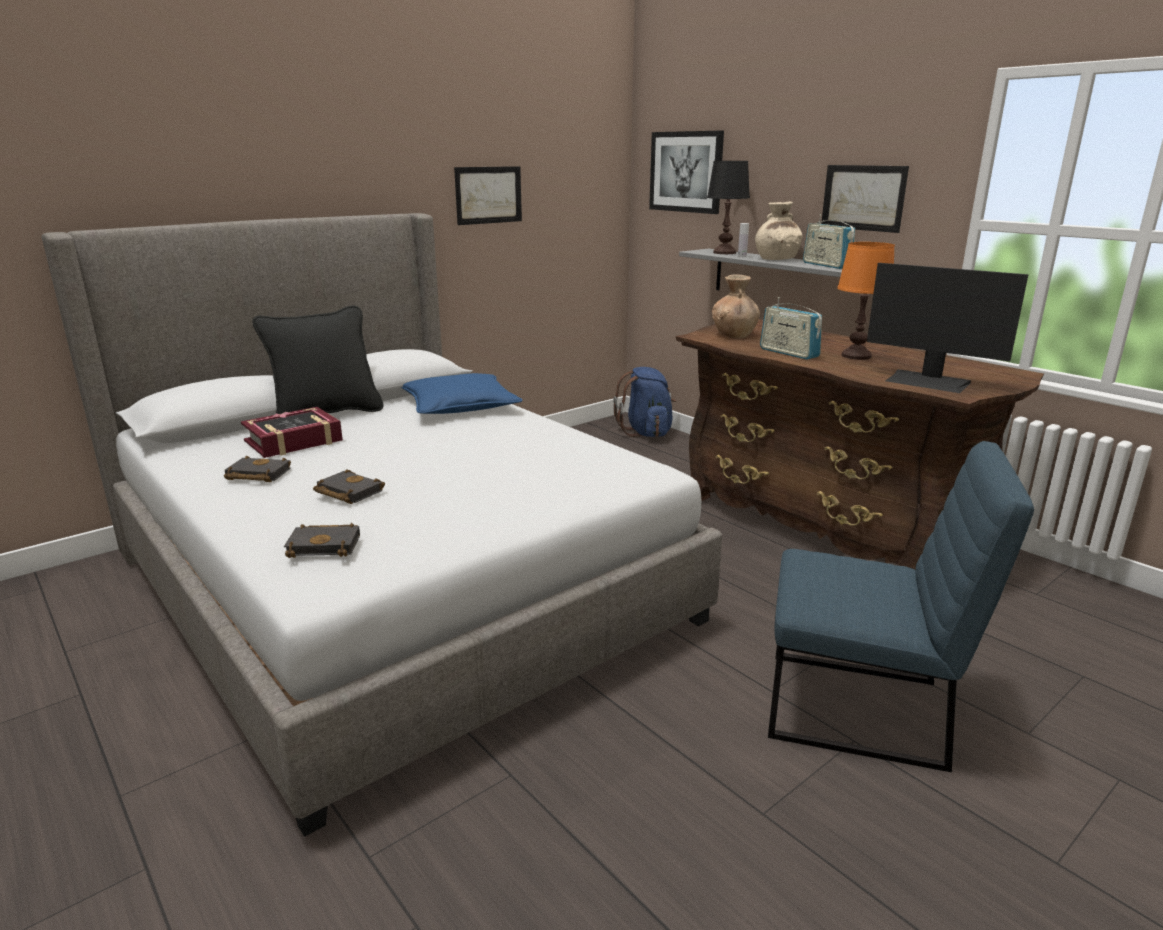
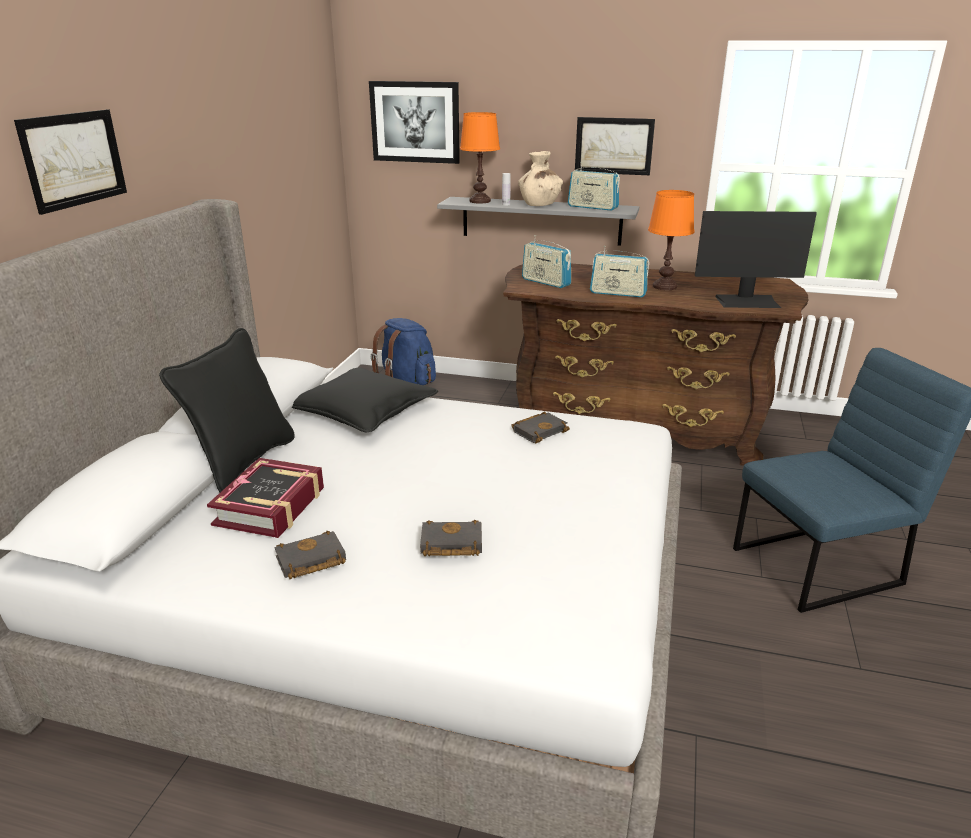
camera: 35 degrees left, 5 degrees up
black book [284,523,360,558] -> black book moved to [511,411,570,443]
blue pillow [402,373,523,414] -> black pillow [292,368,438,433]
picture [454,166,522,225] -> picture moved to [14,109,127,215]
black table lamp [707,161,750,254] -> orange table lamp [460,112,500,203]
brown vase [712,274,760,338] -> radio [522,235,571,288]

